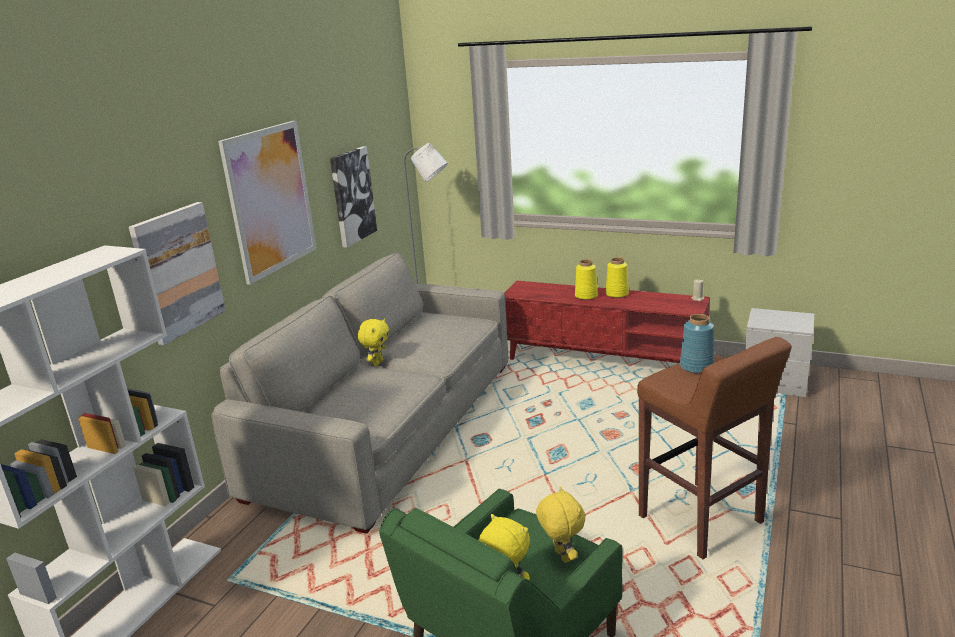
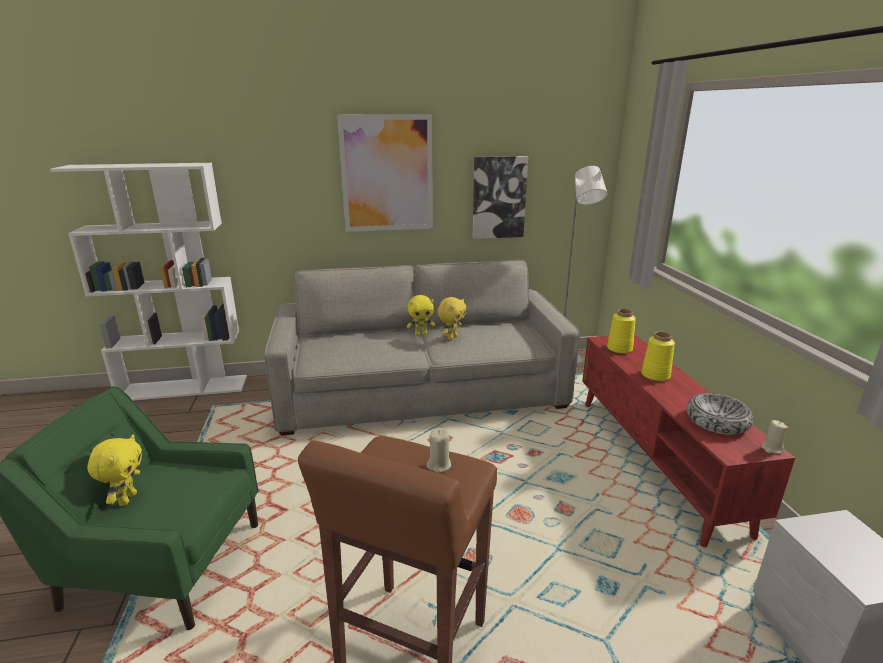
camera: 55 degrees right, 0 degrees up
picture [129,202,226,345] -> none
yellow plush toy [536,487,585,563] -> yellow plush toy moved to [437,297,466,340]
yellow vase [606,257,629,298] -> yellow vase moved to [607,309,636,354]
blue vase [680,314,714,374] -> beige candle [426,428,451,473]
none -> bowl [687,393,753,435]

